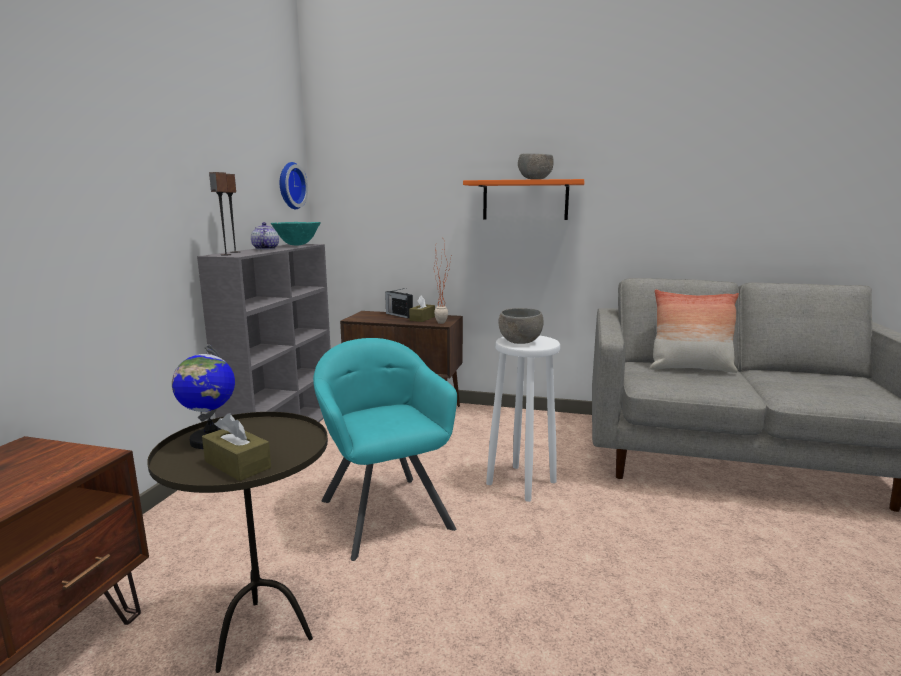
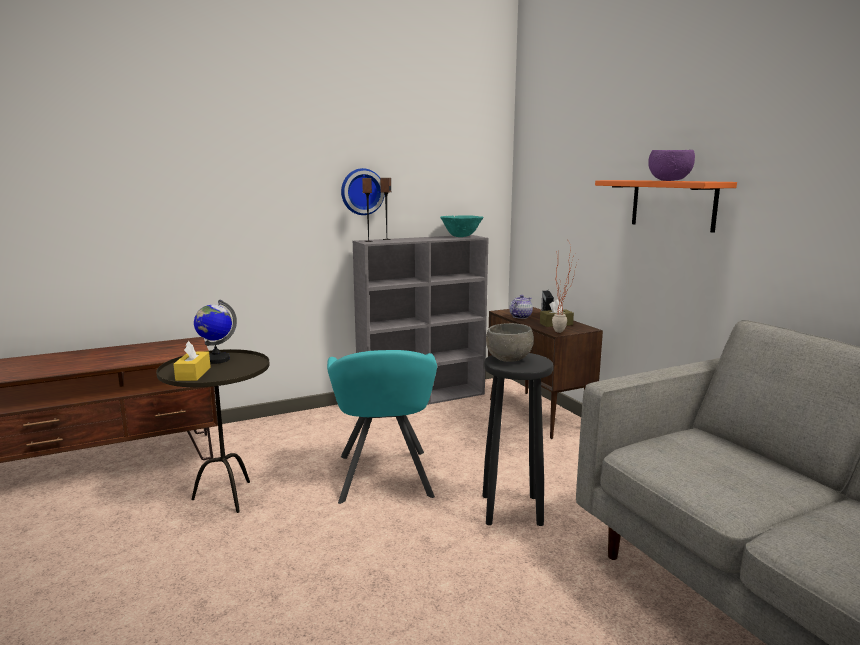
camera: 50 degrees right, 0 degrees up
brown tissue box [202,413,271,481] -> yellow tissue box [173,341,211,381]
teapot [251,222,279,250] -> teapot moved to [509,295,533,319]
wall clock [280,162,308,210] -> wall clock moved to [341,168,385,215]
turquoise armchair [313,338,457,561] -> turquoise armchair turned 150 degrees clockwise [327,350,437,504]
white stool [486,335,560,502] -> black stool [483,353,553,526]
grey bowl [518,153,554,180] -> purple bowl [648,150,695,181]
pillow [650,289,739,373] -> none

